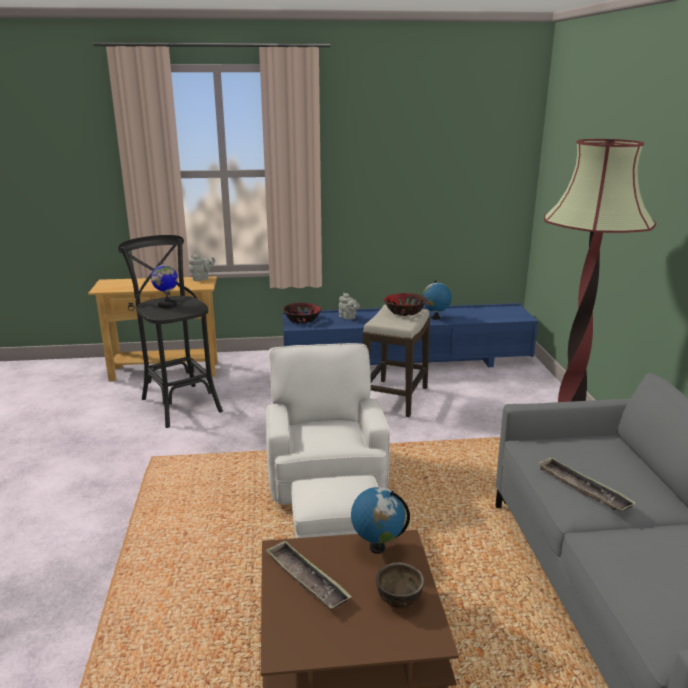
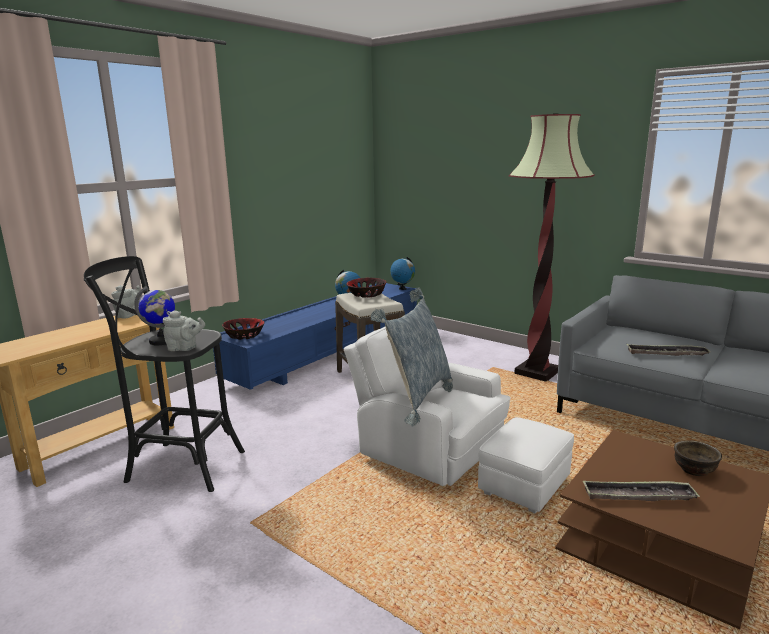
camera: 45 degrees left, 5 degrees down
grey teapot [339,293,360,320] -> grey teapot moved to [163,310,205,351]
globe [351,487,410,554] -> globe moved to [390,257,415,290]
none -> pillow [371,287,453,426]

